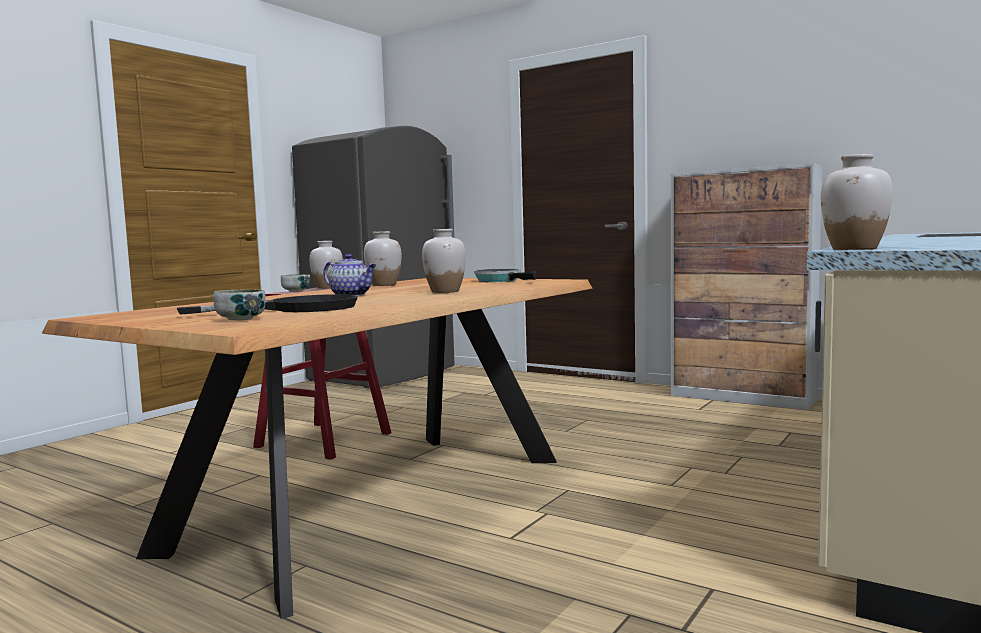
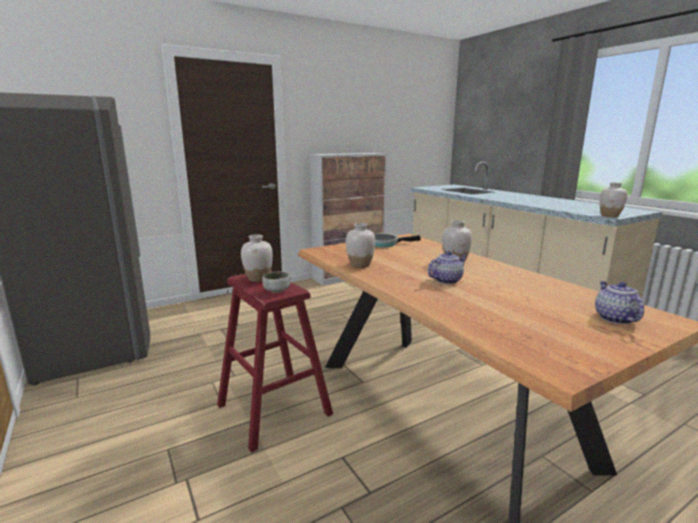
camera: 65 degrees left, 10 degrees up
black frying pan [176,294,358,314] -> none
bowl [213,289,265,320] -> teapot [595,281,644,324]

